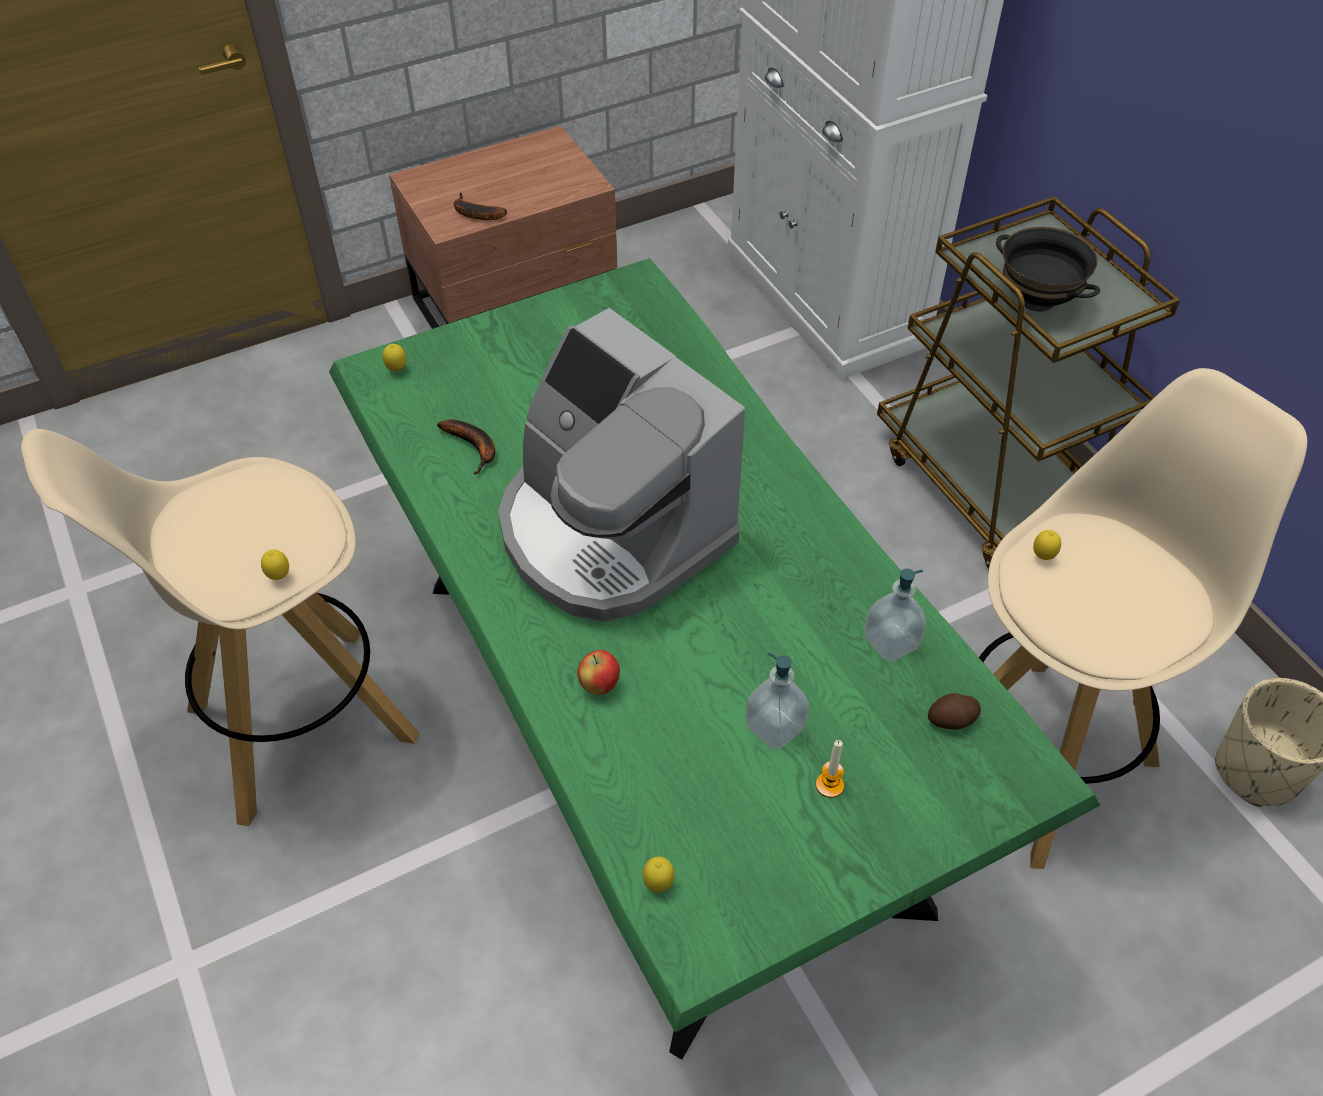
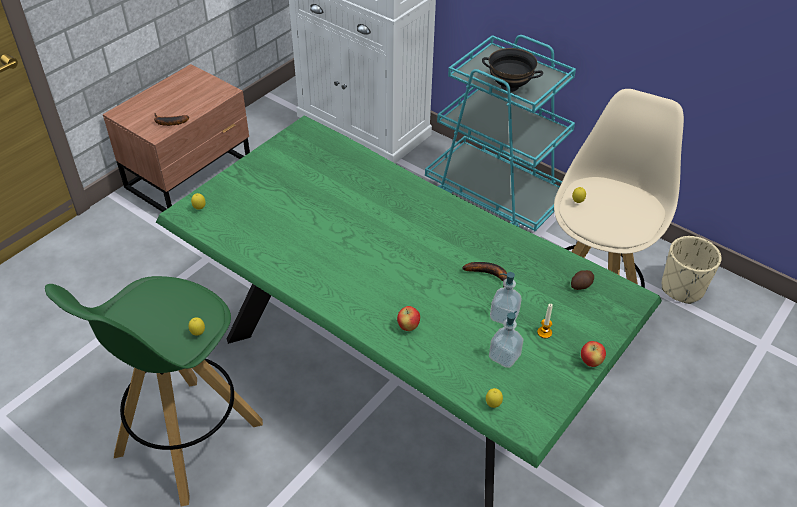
camera: 25 degrees left, 5 degrees down
beige stool [21,429,420,826] -> green stool [45,276,263,507]
banana [437,419,495,474] -> banana moved to [462,262,507,288]
coffee machine [498,308,745,622] -> none
soap dispenser [864,568,927,661] -> soap dispenser moved to [489,311,524,368]
brown cart [877,196,1180,569] -> turquoise cart [425,35,576,231]
none -> apple [581,341,606,367]

